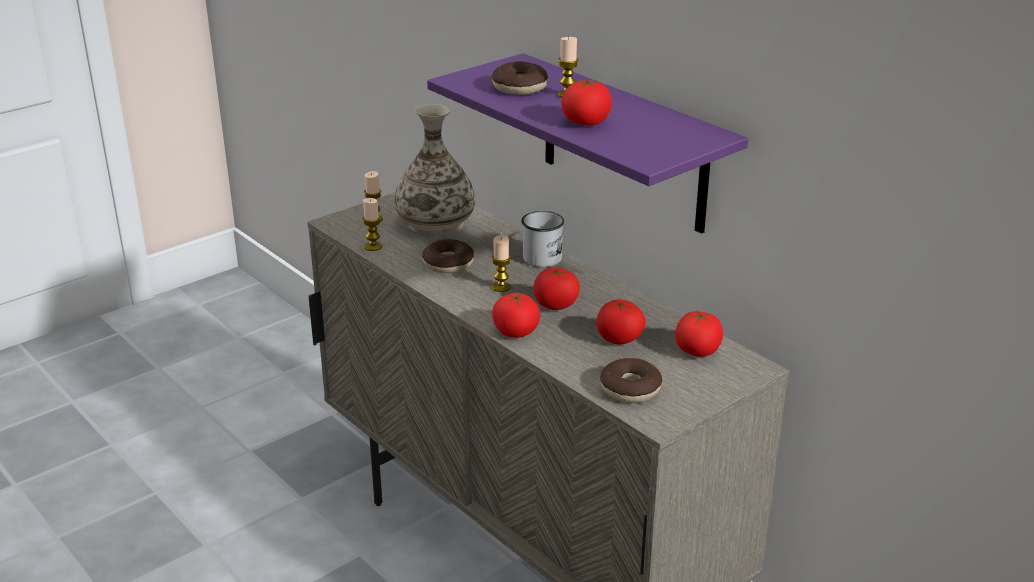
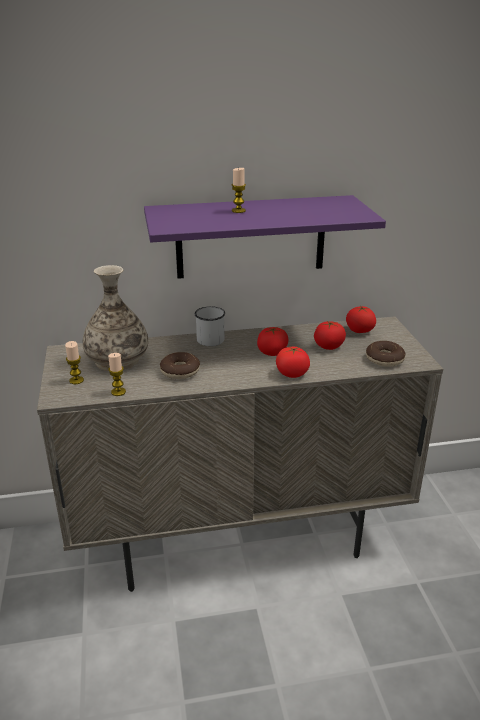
camera: 60 degrees left, 0 degrees up
donut [492,62,548,95] -> none
candle [492,235,511,292] -> none
tomato [561,80,612,126] -> none

